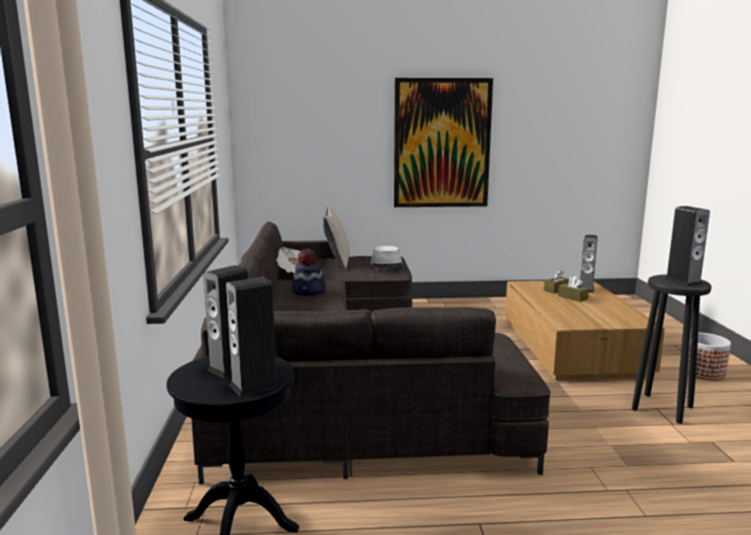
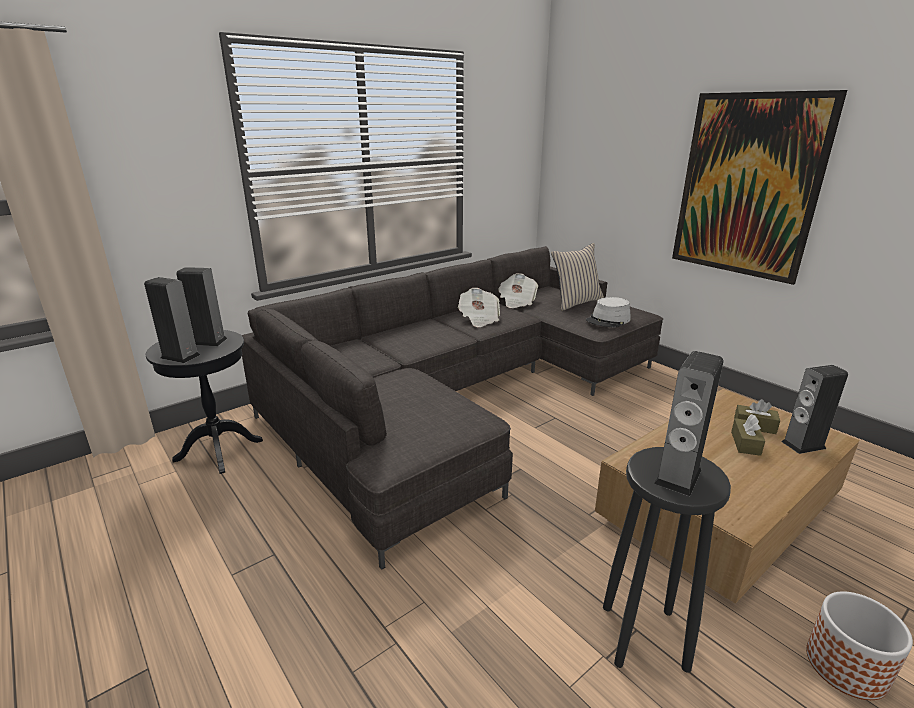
camera: 55 degrees right, 10 degrees up
hat [292,249,326,296] -> newspaper [458,288,500,327]

